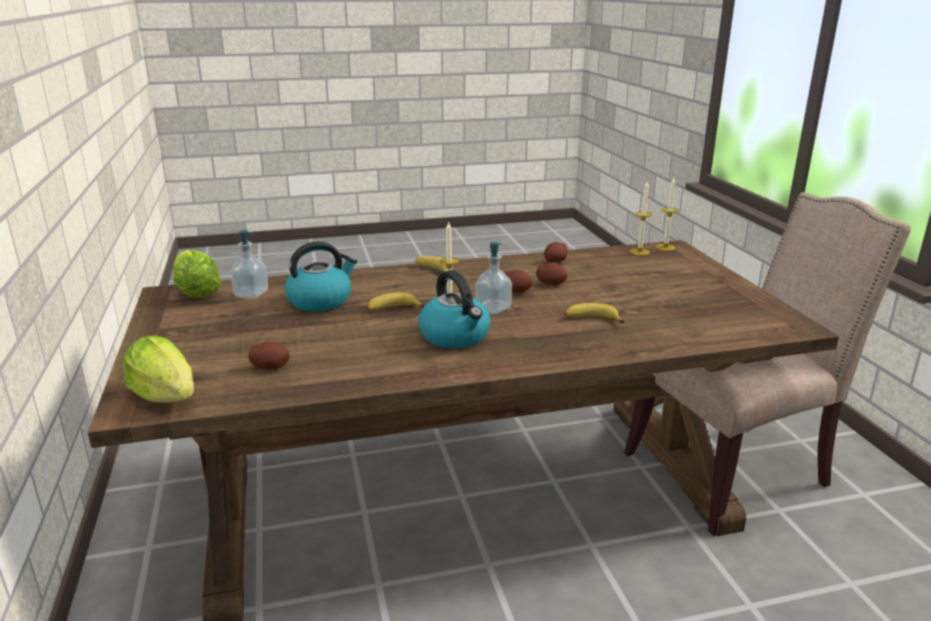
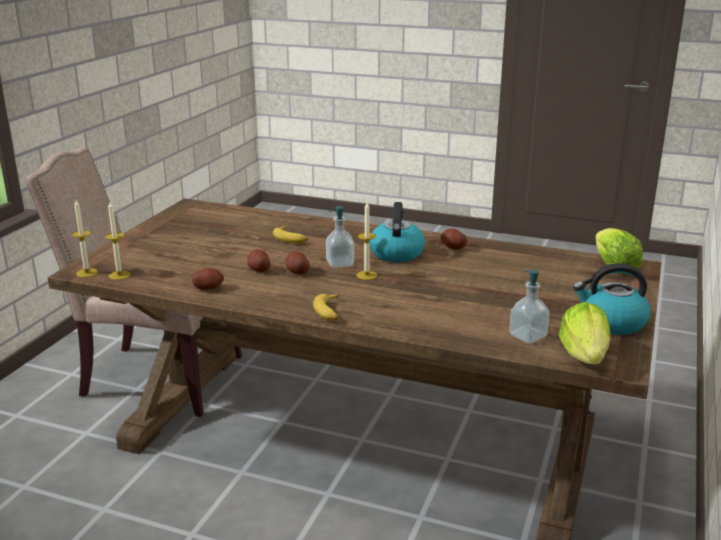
camera: 145 degrees left, 0 degrees up
potato [248,341,290,369] -> potato moved to [440,229,467,249]
kettle [285,241,357,311] -> kettle moved to [573,263,651,335]
banana [367,292,425,310] -> none

